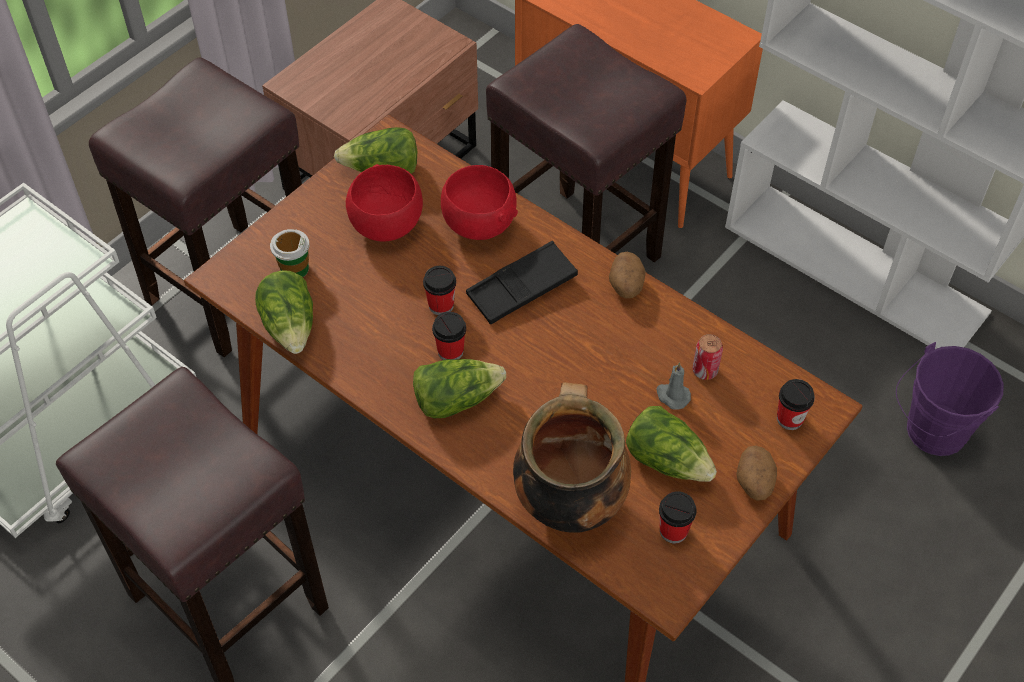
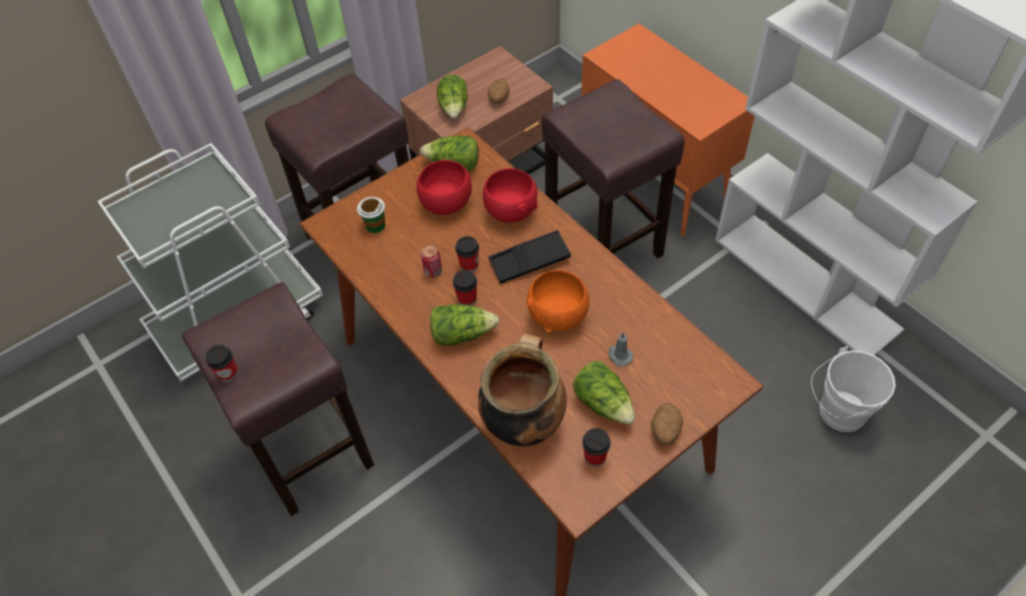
camera: 15 degrees right, 0 degrees up
lettuce [255,270,313,354] -> lettuce moved to [437,75,468,119]
potato [609,252,646,298] -> potato moved to [488,79,509,104]
can [692,334,723,380] -> can moved to [421,245,442,278]
cup [777,379,815,430] -> cup moved to [206,345,238,382]
purple bucket [896,342,1004,456] -> white bucket [811,346,896,432]
none -> orange bowl [526,270,589,332]

